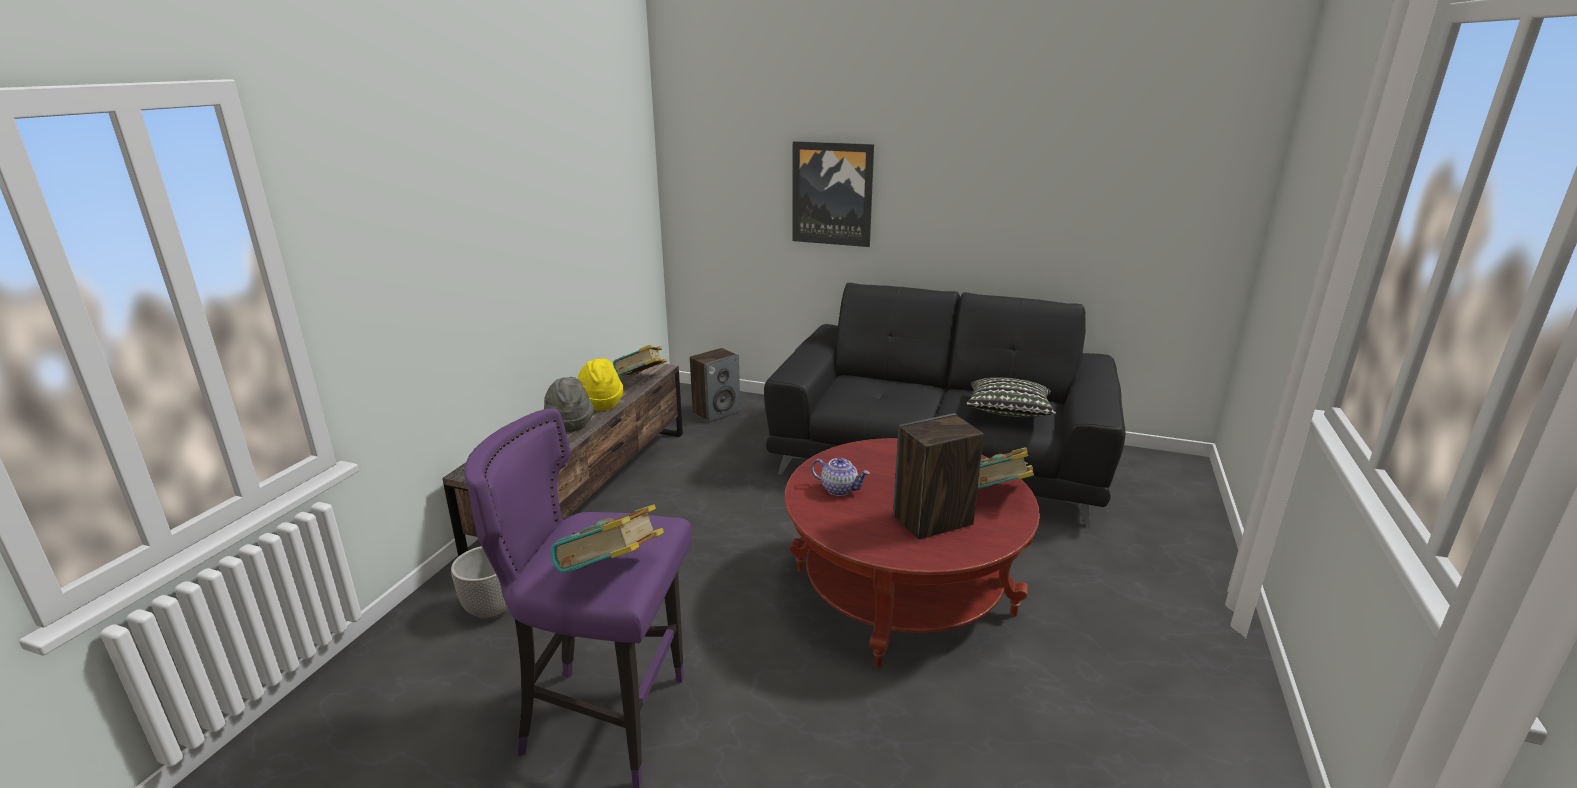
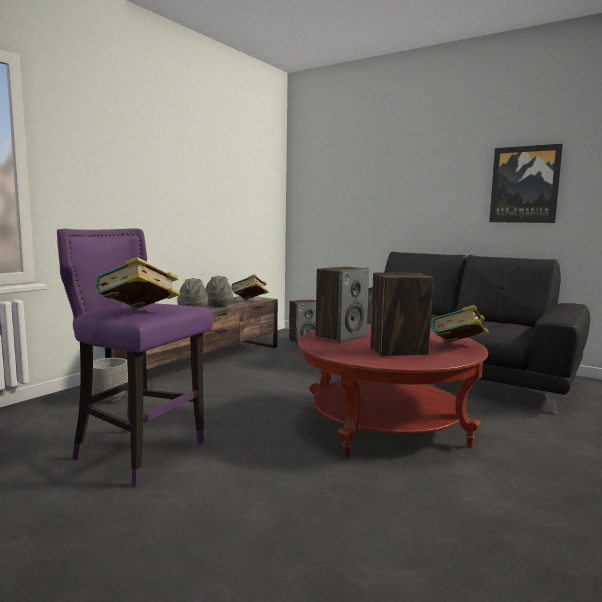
camera: 15 degrees right, 15 degrees down
yellow hat [578,358,623,411] -> grey hat [206,276,233,308]
picture [792,141,874,247] -> picture moved to [489,144,563,223]
teapot [811,457,869,496] -> speaker [315,266,369,343]
pillow [966,377,1056,417] -> none

